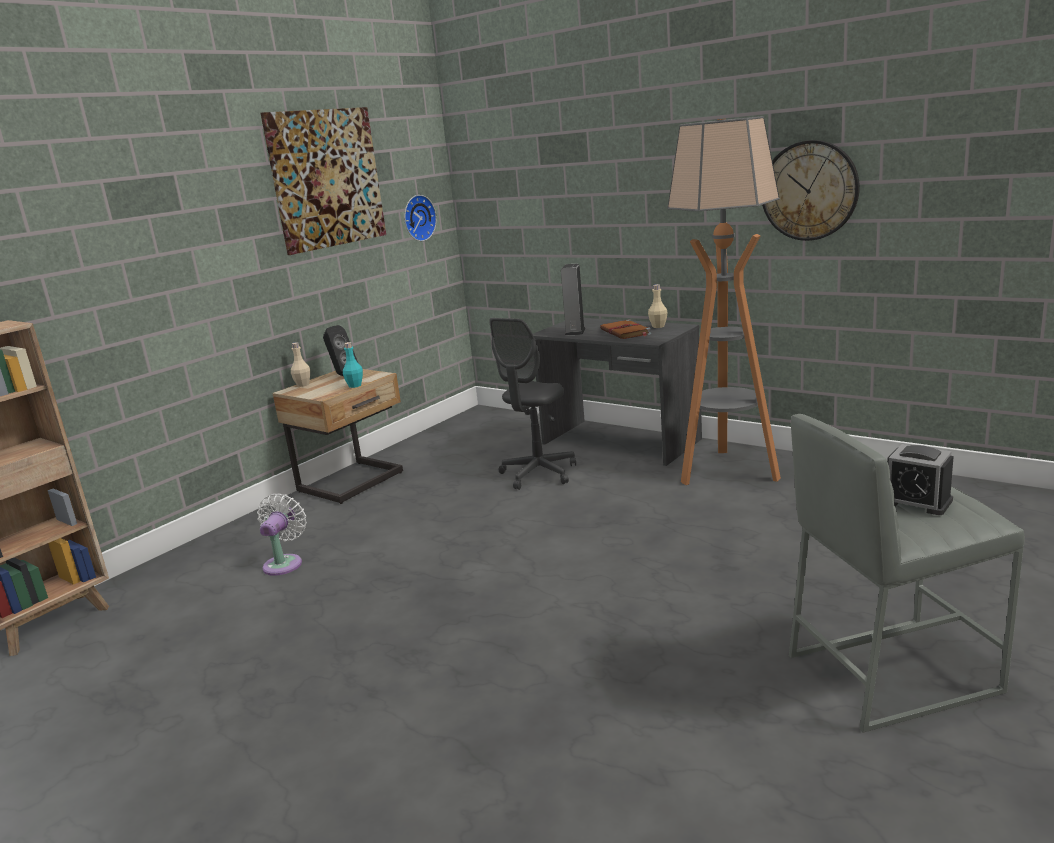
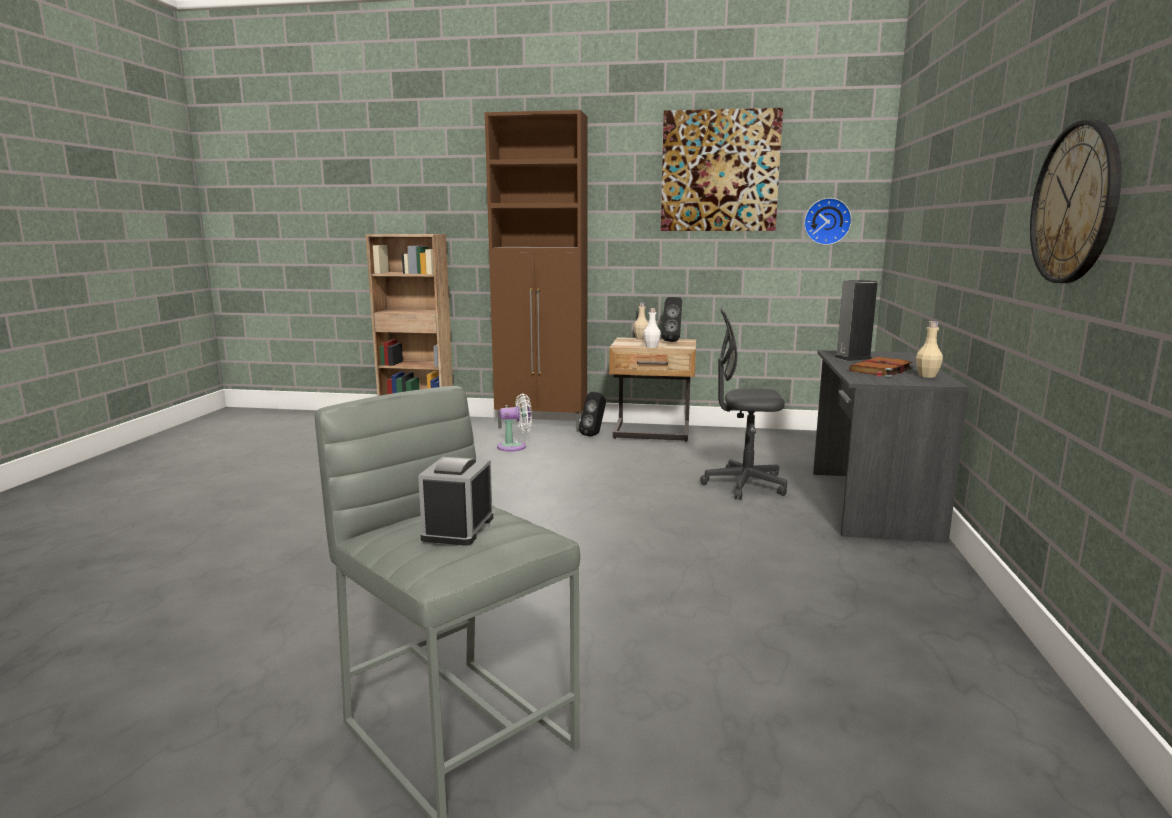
camera: 60 degrees right, 5 degrees down
turquoise bottle [343,342,363,388] -> white bottle [643,308,661,348]
floor lamp [667,116,781,485] -> none
none -> brown cabinet [485,110,587,432]
none -> black speaker [579,392,606,437]

